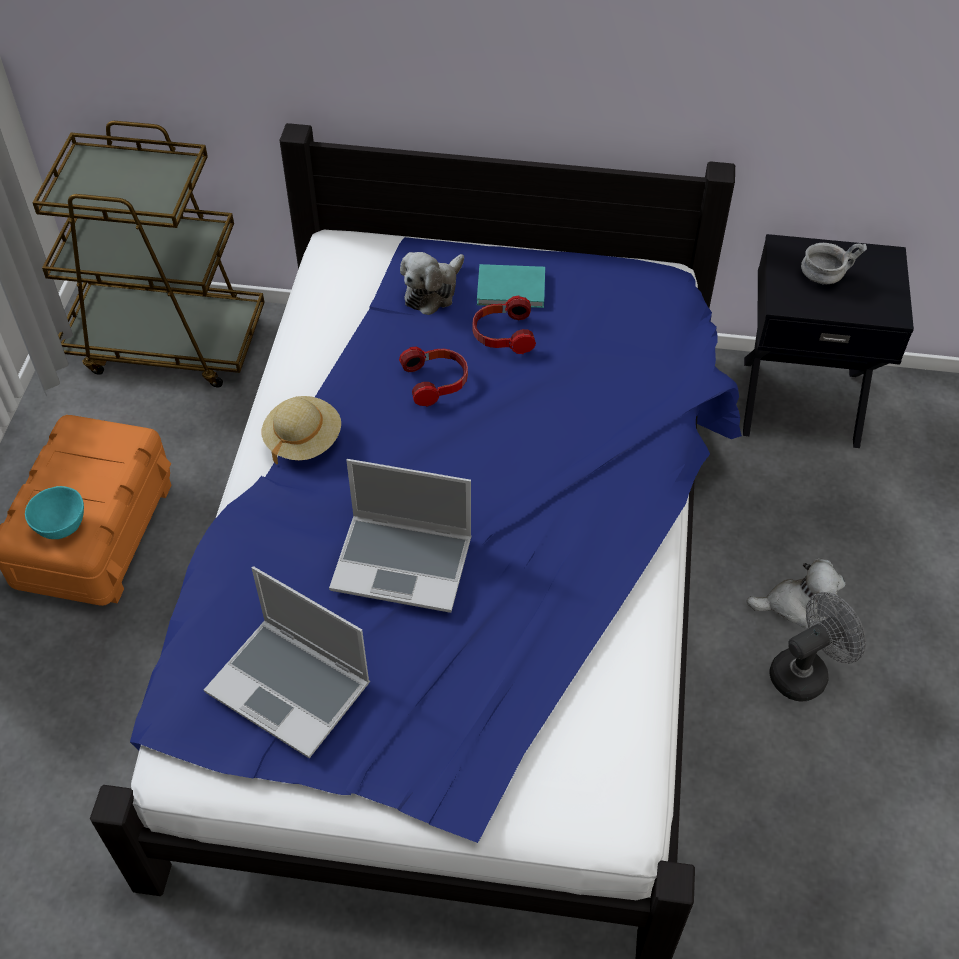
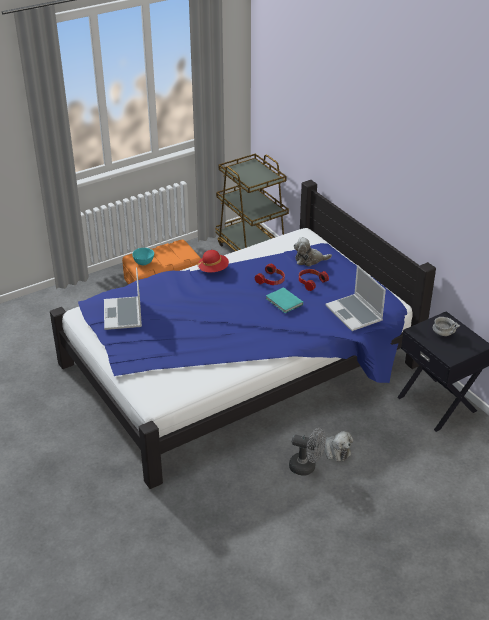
camera: 50 degrees right, 15 degrees down
beige hat [262,396,341,465] -> red hat [198,250,229,272]
laptop [329,459,472,613] -> laptop moved to [325,265,386,331]
turquoise book [477,264,545,308] -> turquoise book moved to [266,287,303,313]

